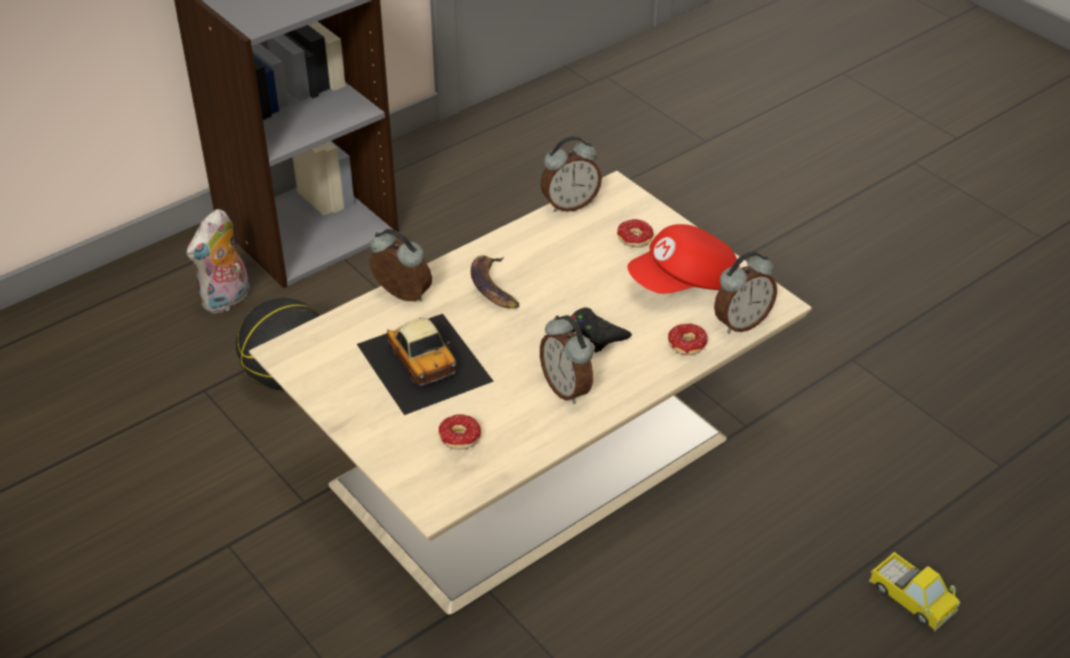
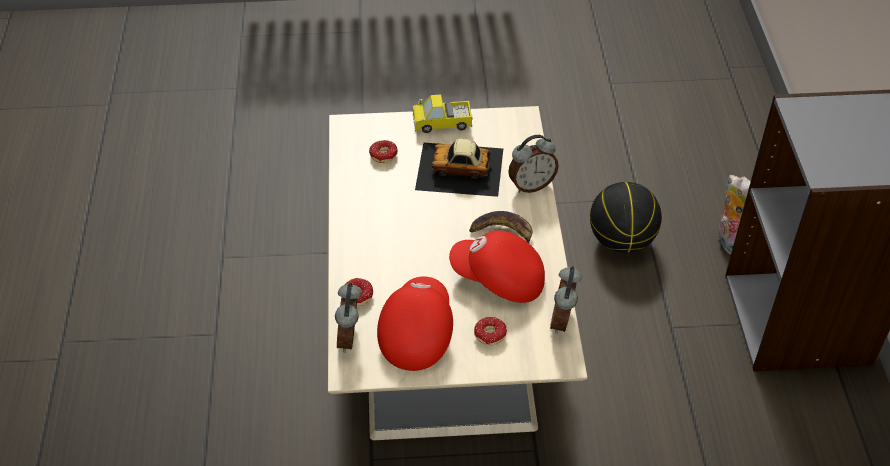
camera: 125 degrees right, 5 degrees up
alarm clock [540,315,593,404] -> none
black game controller [571,307,632,353] -> none
toy truck [869,552,960,631] -> toy truck moved to [412,94,473,133]
none -> red cap [449,230,545,303]

